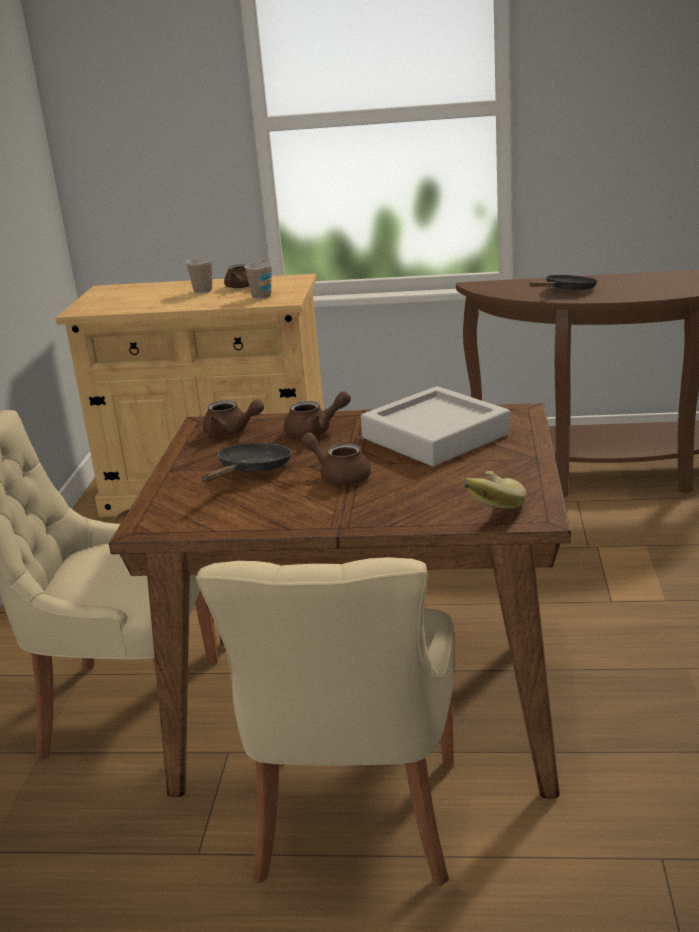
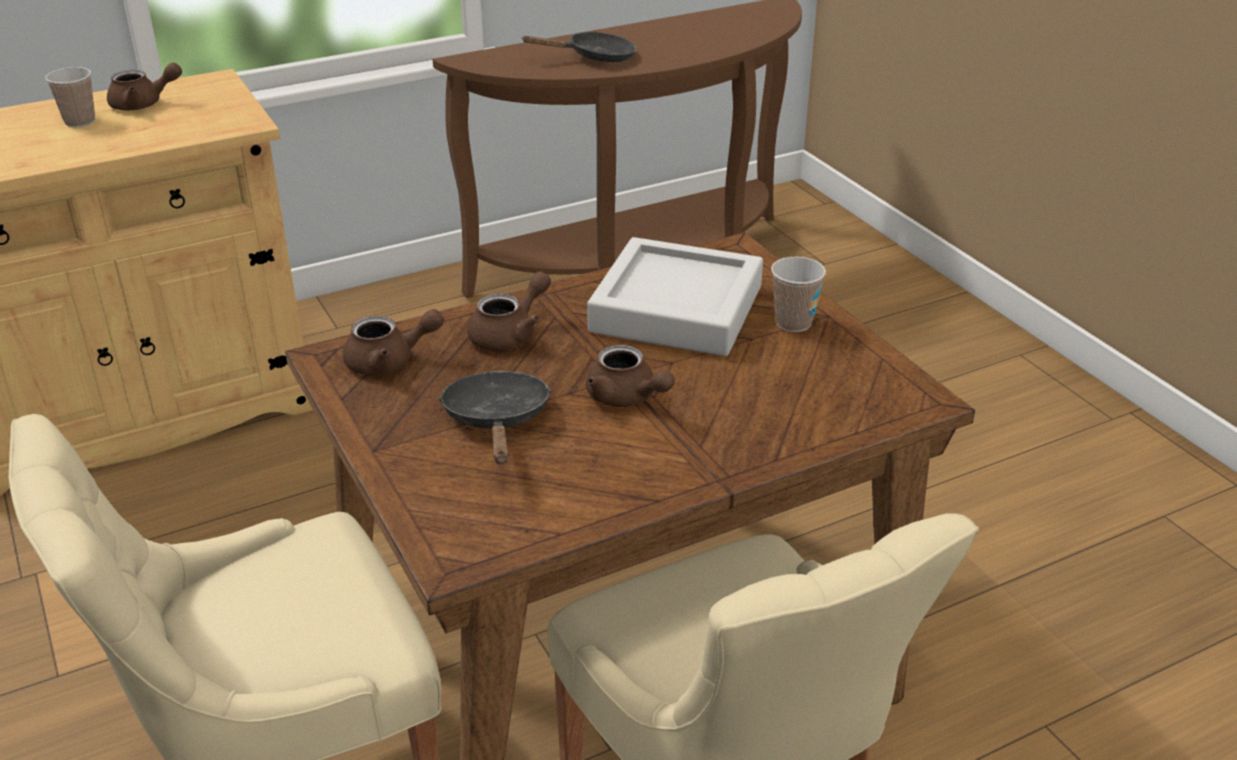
camera: 35 degrees left, 10 degrees up
cup [244,262,272,299] -> cup moved to [771,257,826,332]
brown teapot [301,432,371,485] -> brown teapot turned 135 degrees counterclockwise [586,345,675,407]
banana [463,471,526,509] -> none
black frying pan [529,275,598,290] -> black frying pan turned 60 degrees clockwise [521,32,636,62]

